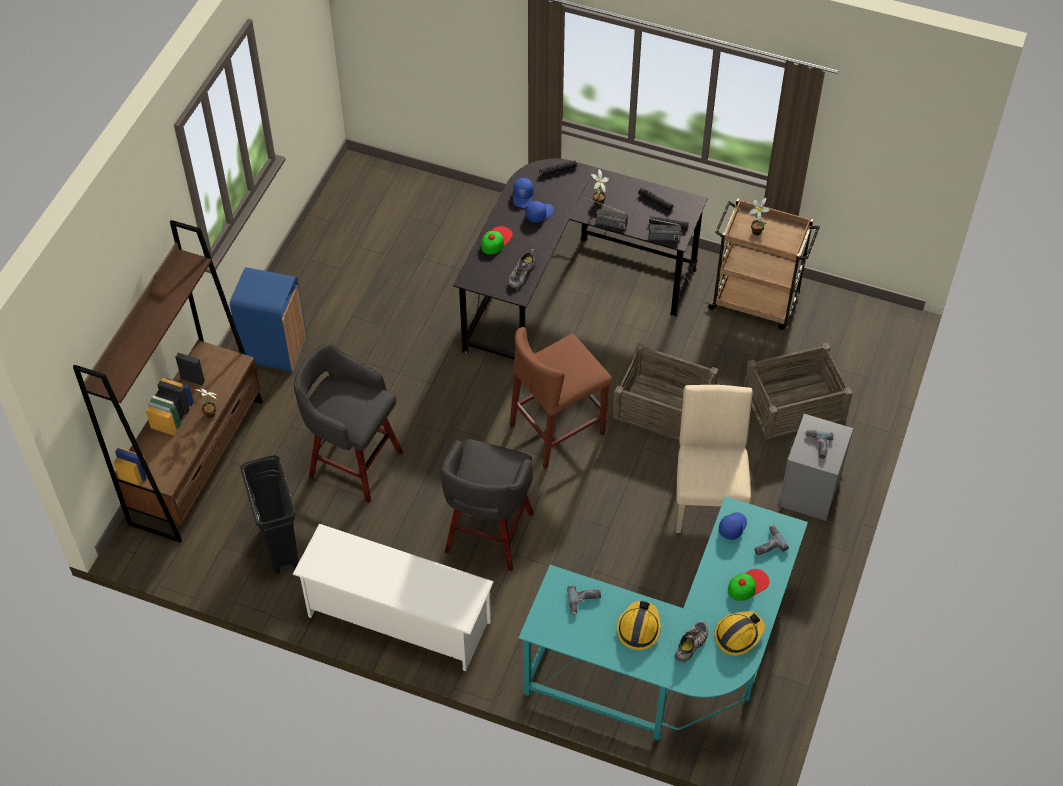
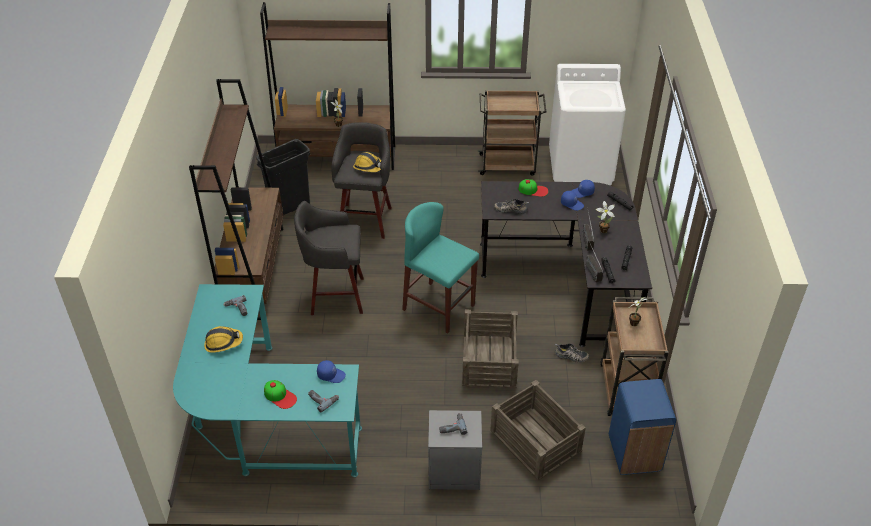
camera: 70 degrees right, 10 degrees down
blue trash can [230,267,307,371] -> blue trash can moved to [609,379,676,475]
white shoe rack [292,524,494,671] -> brown bookcase [189,79,283,320]
brown stool [510,327,612,469] -> turquoise stool [402,202,479,333]
shoe [675,621,708,662] -> shoe moved to [555,343,589,362]
beige chair [676,385,753,533] -> none
hard hat [714,611,765,656] -> hard hat moved to [353,152,381,172]
none -> brown cart [477,90,546,176]
none -> white washing machine [549,64,626,185]

